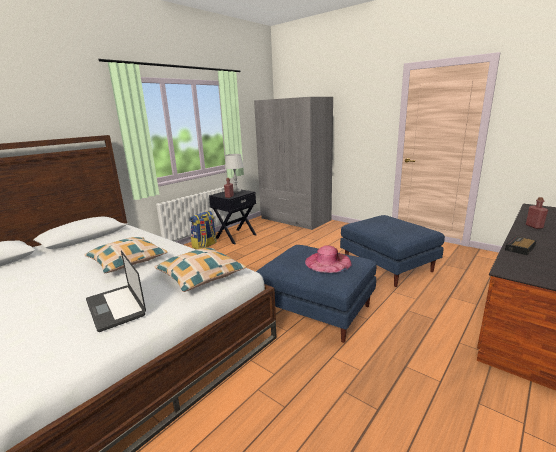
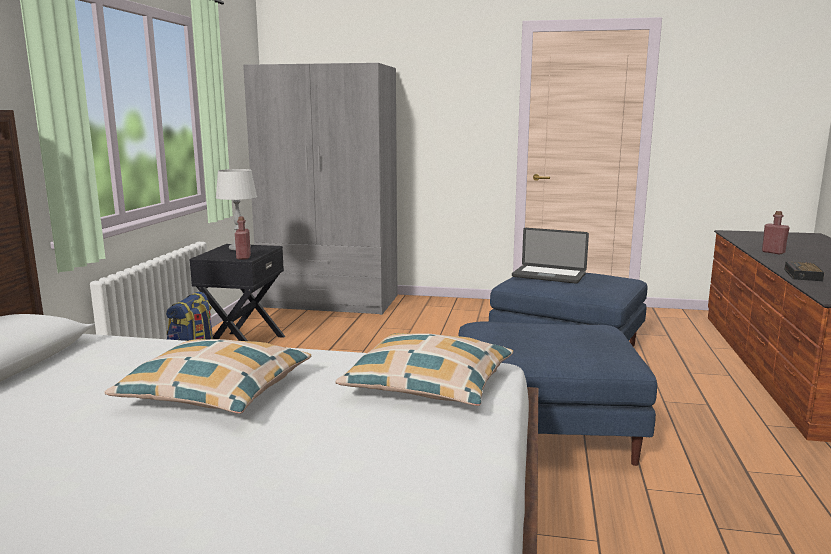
camera: 30 degrees left, 5 degrees down
laptop [86,251,146,332] -> laptop moved to [512,228,589,284]
pink hat [305,245,352,273] -> none

